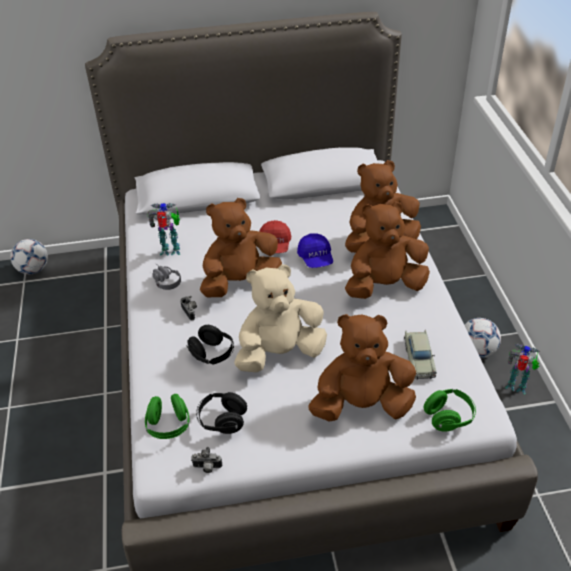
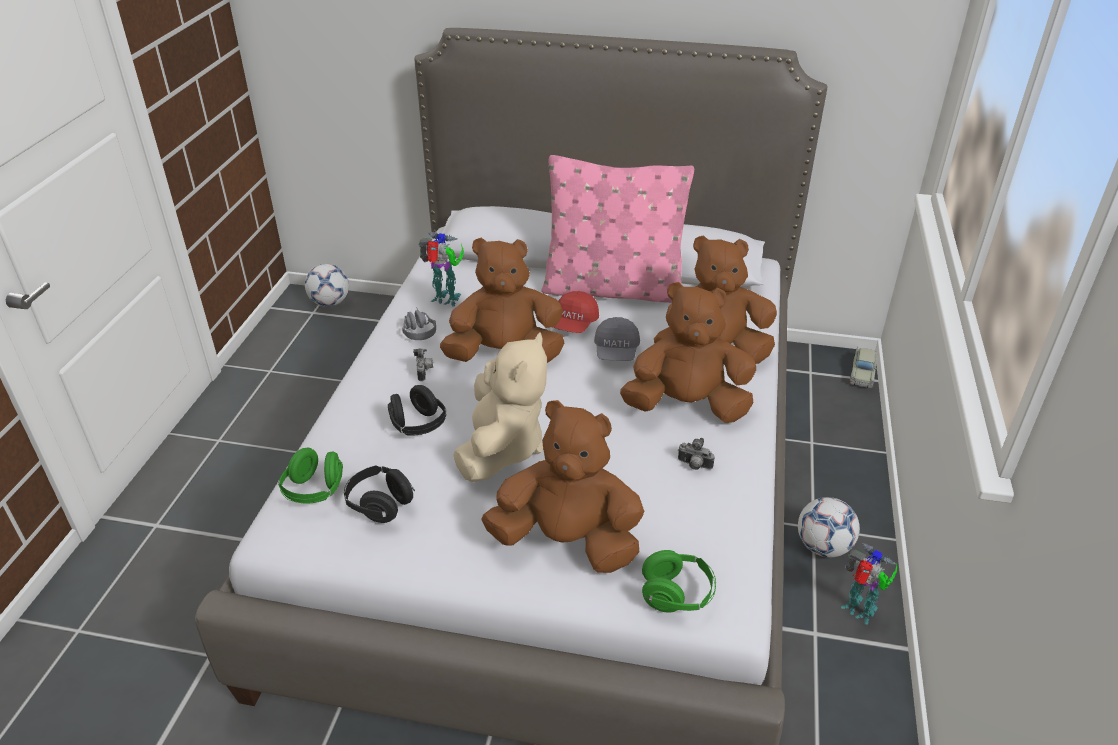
camera: 20 degrees right, 5 degrees down
camera [191,447,222,473] -> camera moved to [678,438,715,470]
beige plush toy [234,264,327,372] -> beige plush toy turned 105 degrees clockwise [453,332,547,482]
blue cap [297,233,333,268] -> grey cap [594,317,640,361]
beige toy car [404,330,437,380] -> beige toy car moved to [849,347,877,388]
none -> pink pillow [541,155,694,303]

